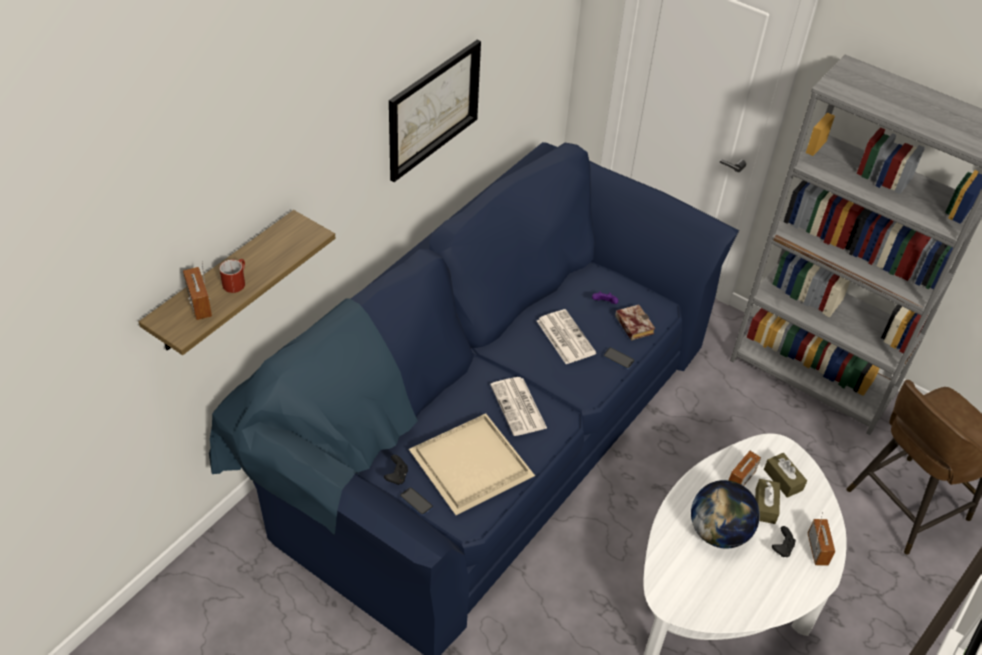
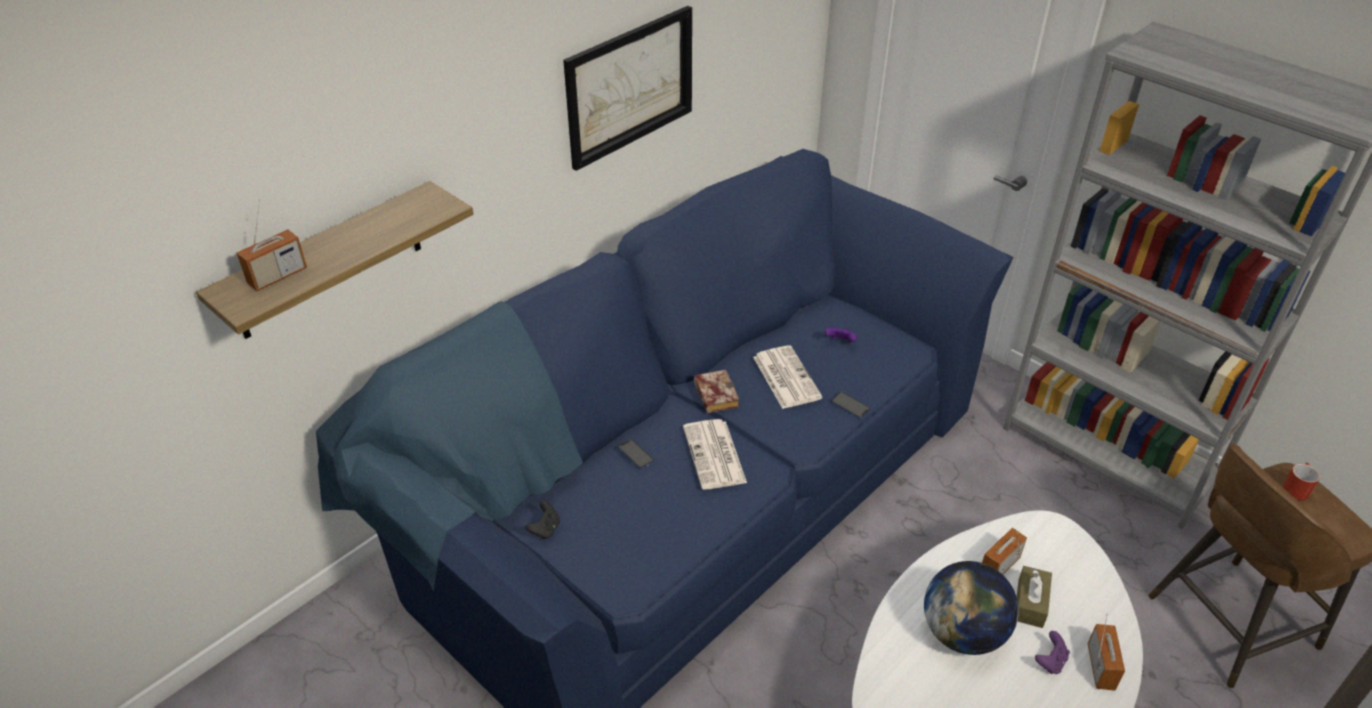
camera: 10 degrees right, 5 degrees down
radio [183,261,212,320] -> radio turned 120 degrees counterclockwise [237,199,307,291]
red mug [219,259,245,293] -> red mug moved to [1282,463,1320,501]
phone [400,487,433,515] -> phone moved to [618,439,654,469]
beige tray [409,414,535,515] -> none
book [615,304,655,340] -> book moved to [694,370,739,413]
brown tissue box [764,453,807,498] -> none
black game controller [772,526,796,557] -> purple game controller [1035,631,1070,674]

